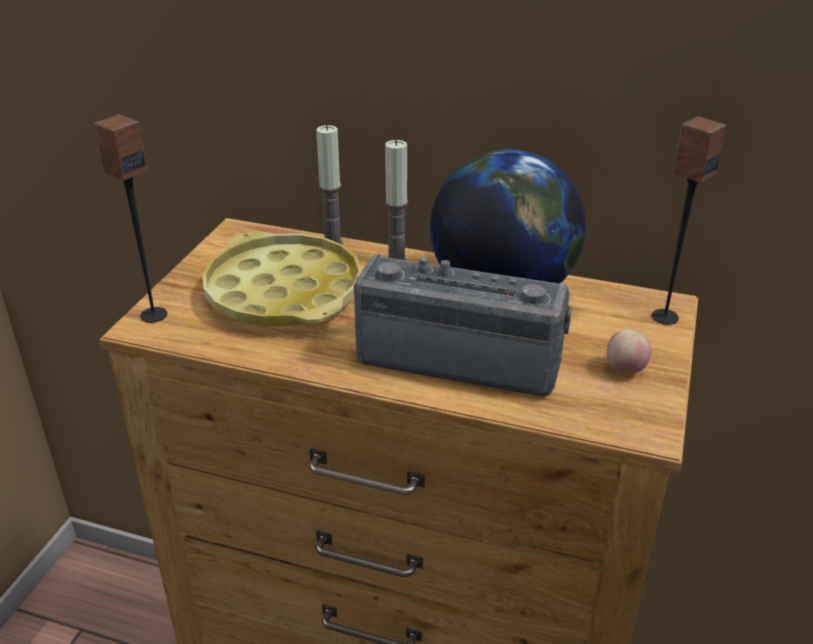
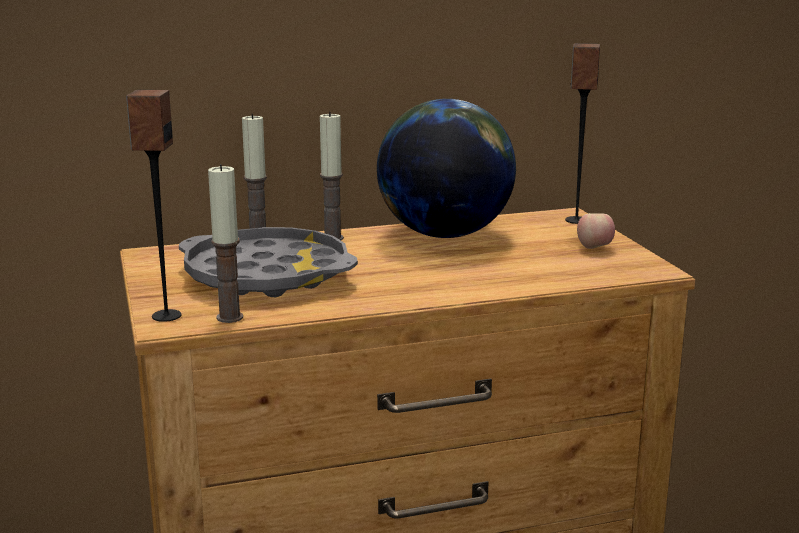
camera: 35 degrees left, 15 degrees down
yellow tray [203,231,362,326] -> grey tray [179,227,358,297]
radio [354,254,571,397] -> none
none -> candle [208,164,243,323]

